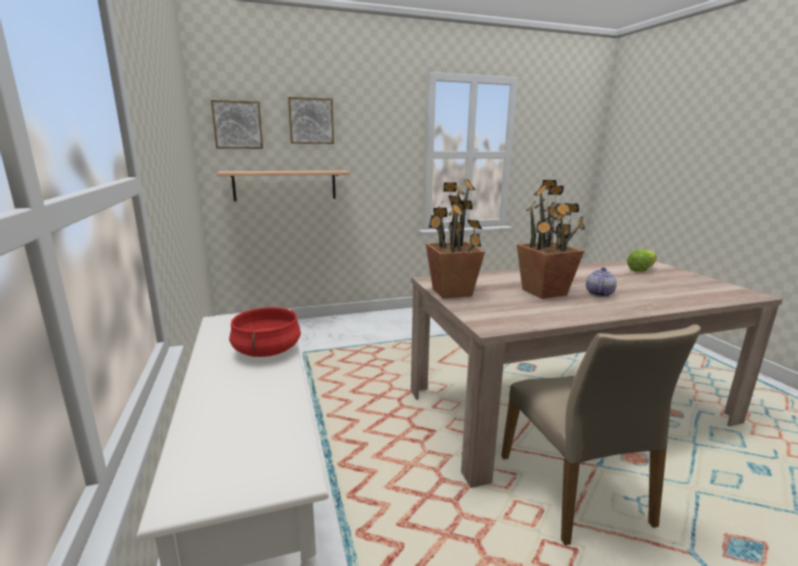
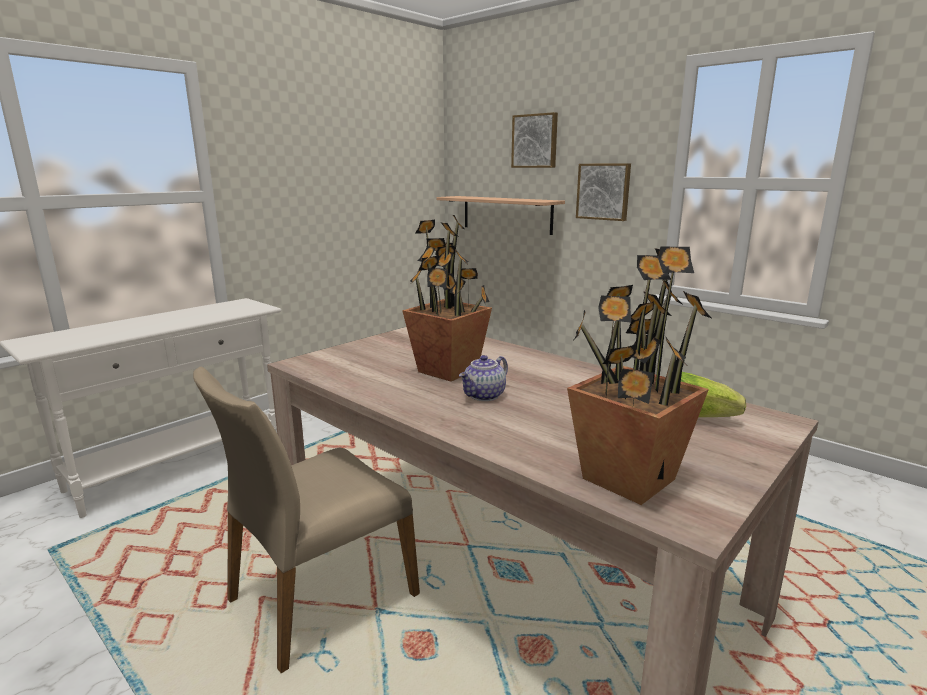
camera: 60 degrees right, 0 degrees up
picture [211,100,263,149] -> picture moved to [576,163,631,221]
red cooking pot [229,307,301,357] -> none
potted plant [426,179,485,299] -> potted plant moved to [567,247,711,505]
teapot [586,267,617,297] -> teapot turned 135 degrees clockwise [459,355,508,401]

